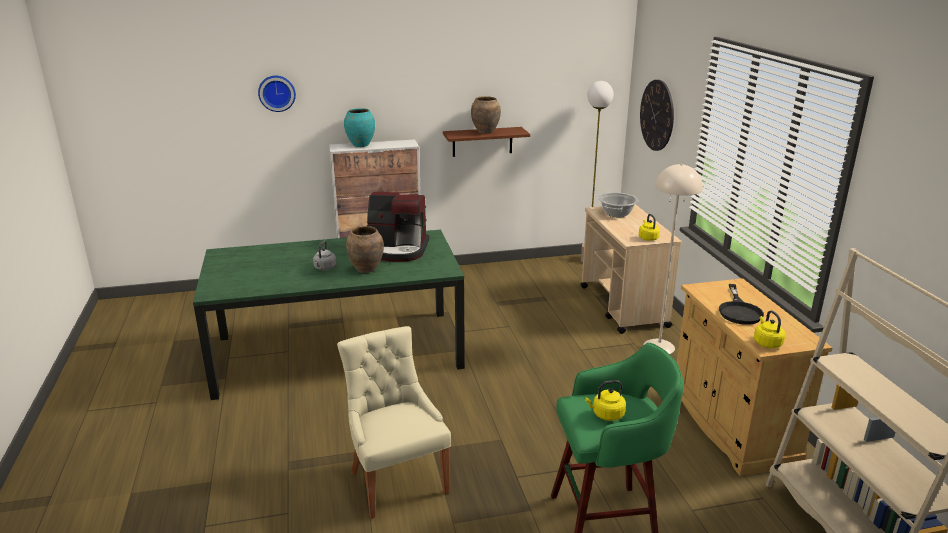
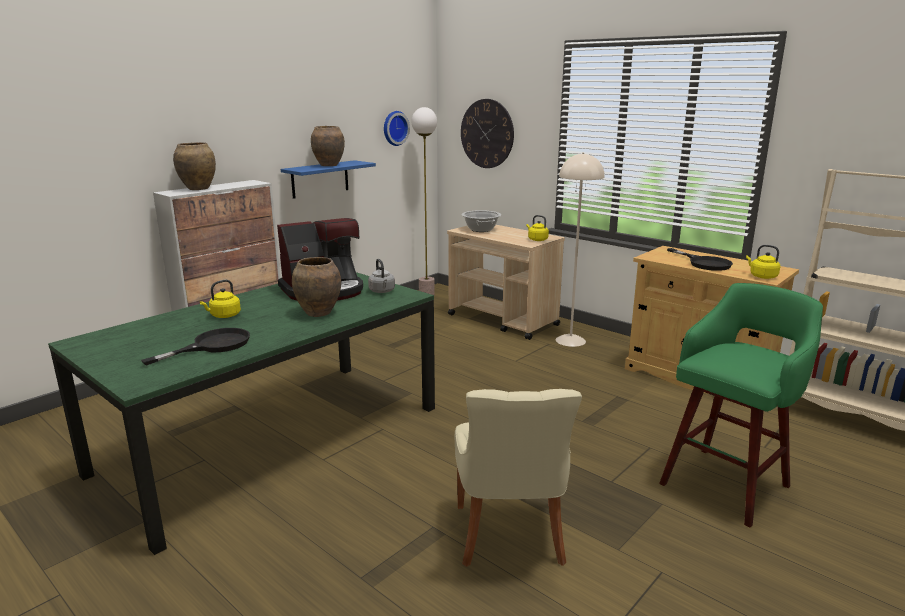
camera: 35 degrees left, 5 degrees down
wall clock [258,75,296,112] -> wall clock moved to [384,111,410,146]
grey kettle [313,241,337,270] -> grey kettle moved to [368,259,395,293]
beige chair [337,326,451,519] -> beige chair turned 120 degrees counterclockwise [455,389,582,567]
turquoise vase [344,108,375,147] -> brown vase [173,142,216,190]
brown shelf [443,127,530,157] -> blue shelf [281,160,376,199]
yellow kettle [585,380,626,421] -> yellow kettle moved to [200,280,241,318]
none -> black frying pan [141,328,250,366]

